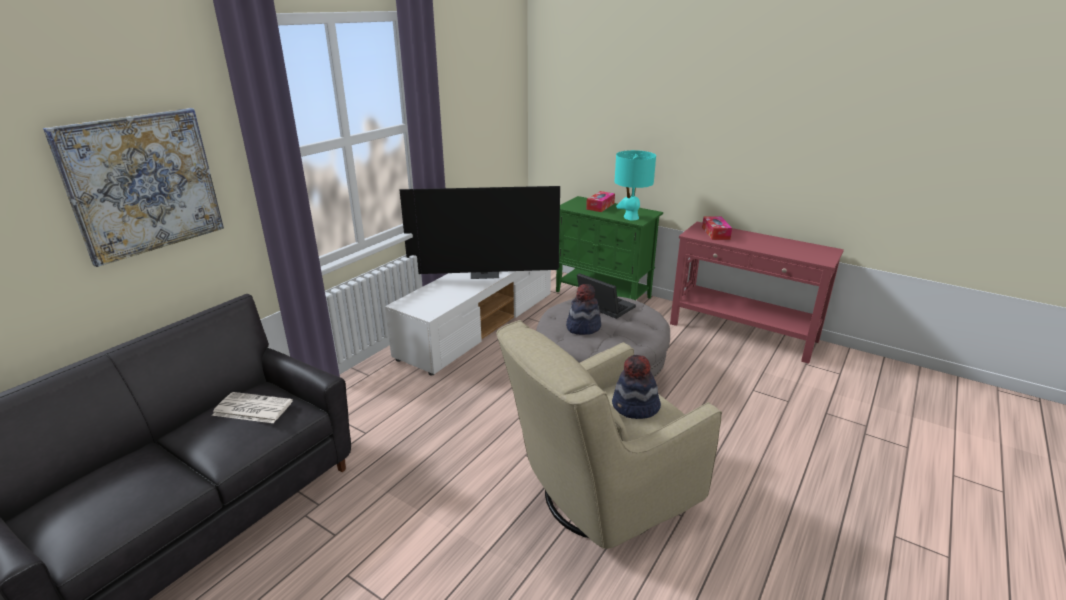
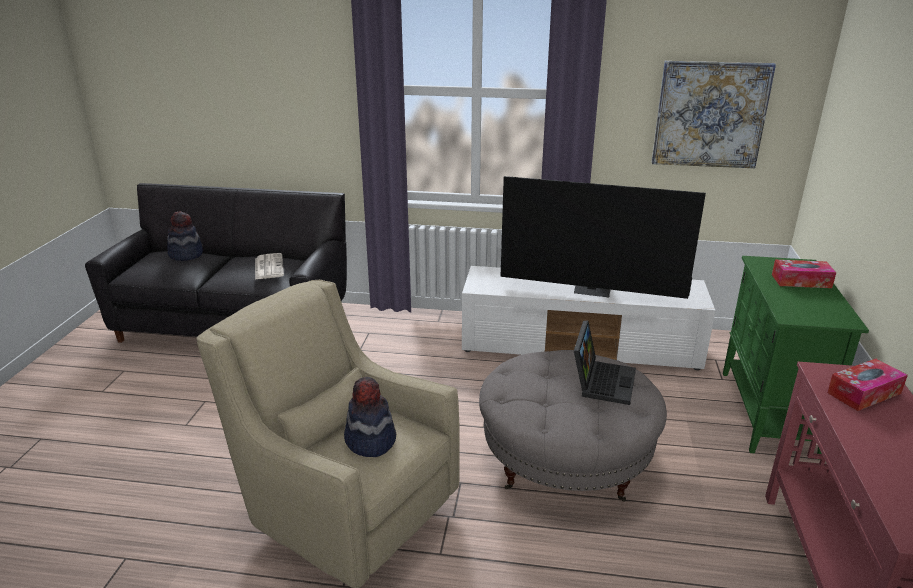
camera: 65 degrees right, 0 degrees up
picture [43,108,224,267] -> picture moved to [652,61,776,168]
television [400,186,560,279] -> television turned 45 degrees counterclockwise [501,176,706,299]
hat [566,284,601,335] -> hat moved to [167,211,203,261]
turquoise table lamp [614,150,656,220] -> none

